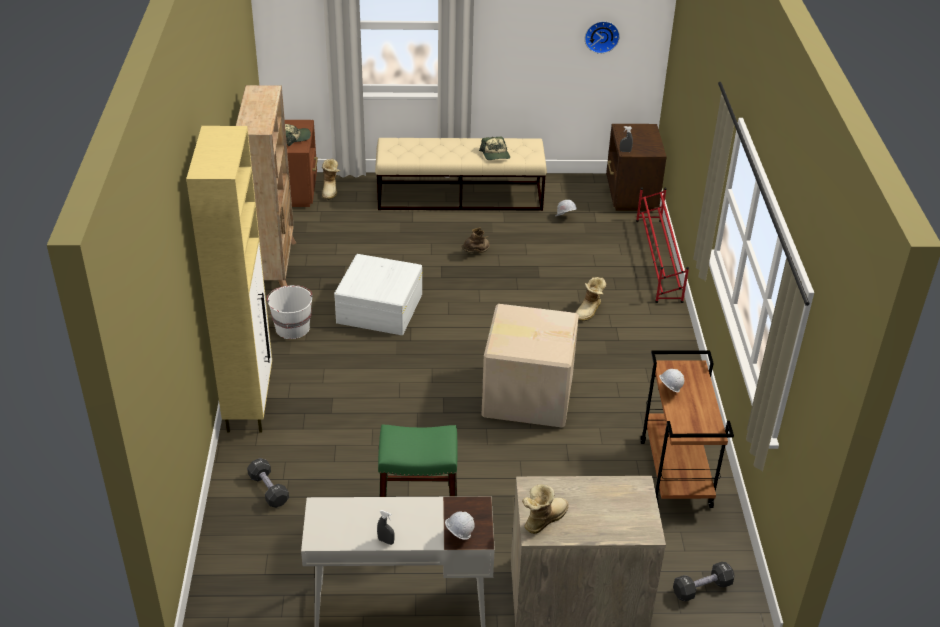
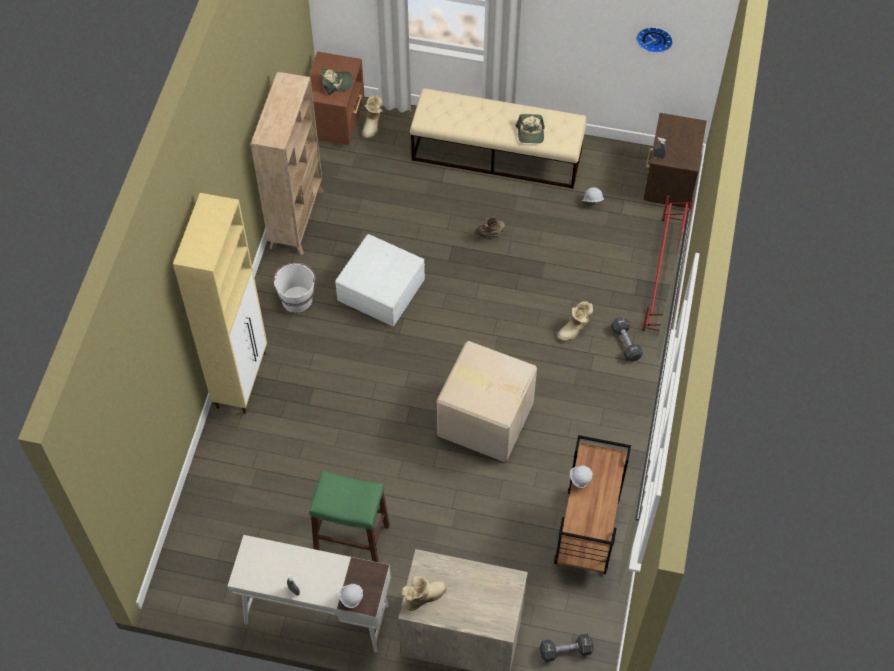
camera: 15 degrees right, 20 degrees up
black dumbbell [247,458,289,508] -> black dumbbell moved to [611,317,643,362]

